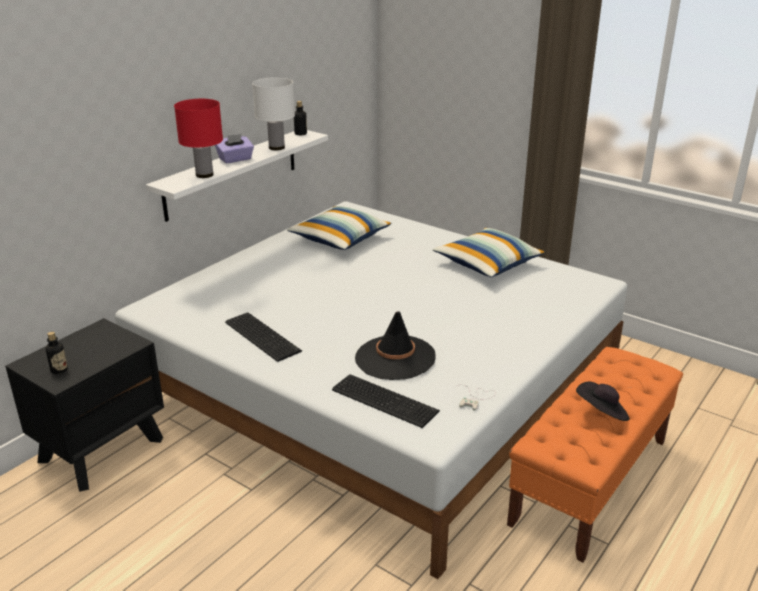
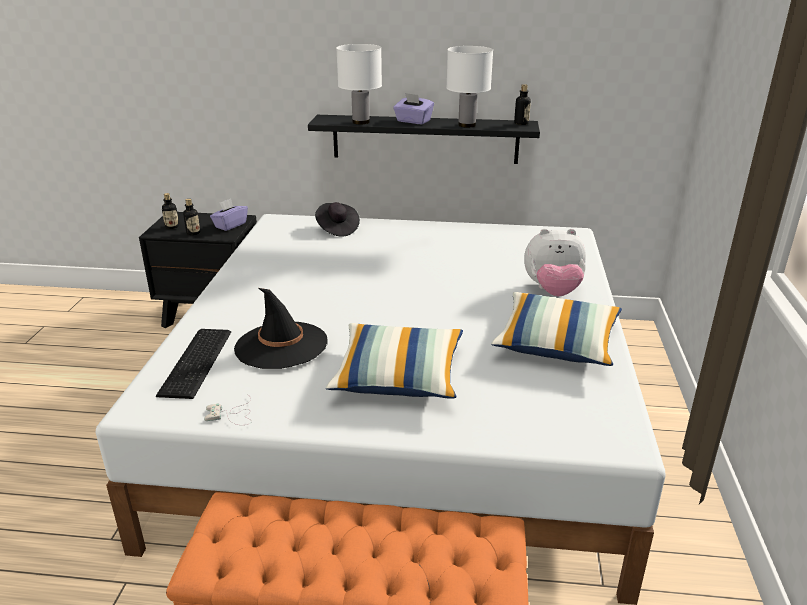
camera: 60 degrees right, 0 degrees up
white shelf [146,130,328,222] -> black shelf [308,115,540,164]
red table lamp [174,99,223,178] -> white table lamp [336,44,382,124]
keyboard [225,313,302,362] -> none
pillow [287,206,391,250] -> pillow moved to [326,323,463,399]
black hat [576,382,630,421] -> black hat moved to [315,202,360,237]
none -> bottle [183,199,200,235]
none -> purple tissue box [210,198,248,231]
none -> plush toy [524,229,586,297]

